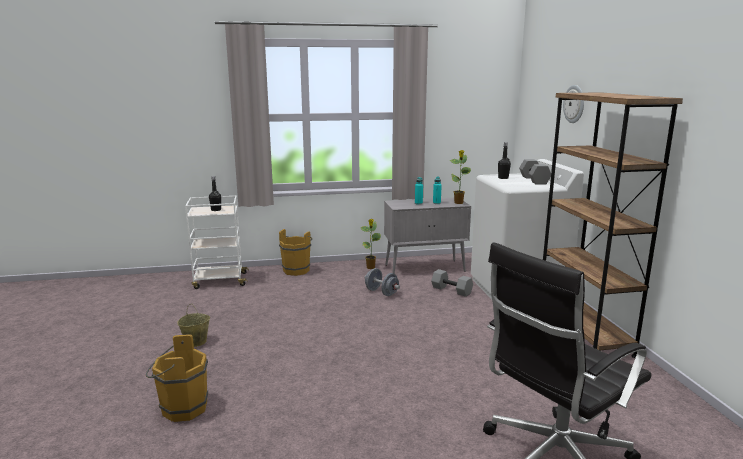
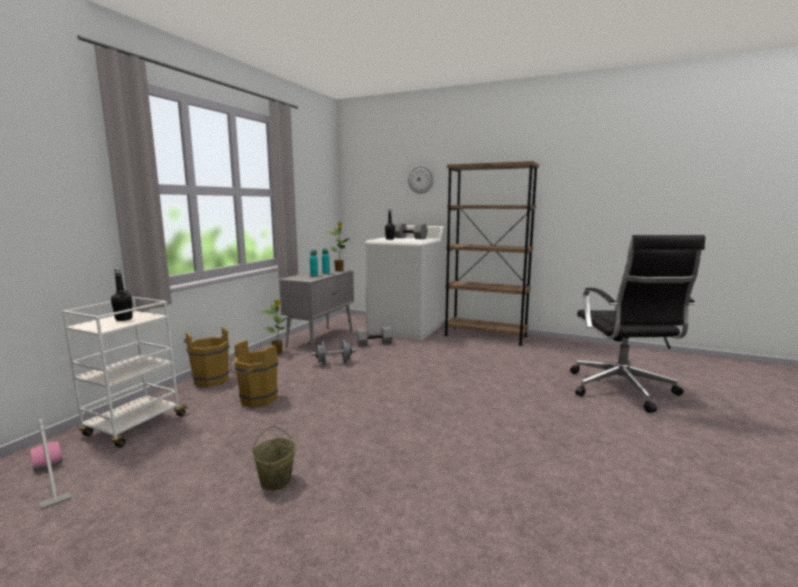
camera: 55 degrees left, 5 degrees down
brown bucket [146,334,208,422] -> brown bucket moved to [230,340,278,407]
none -> vacuum cleaner [30,419,72,509]

